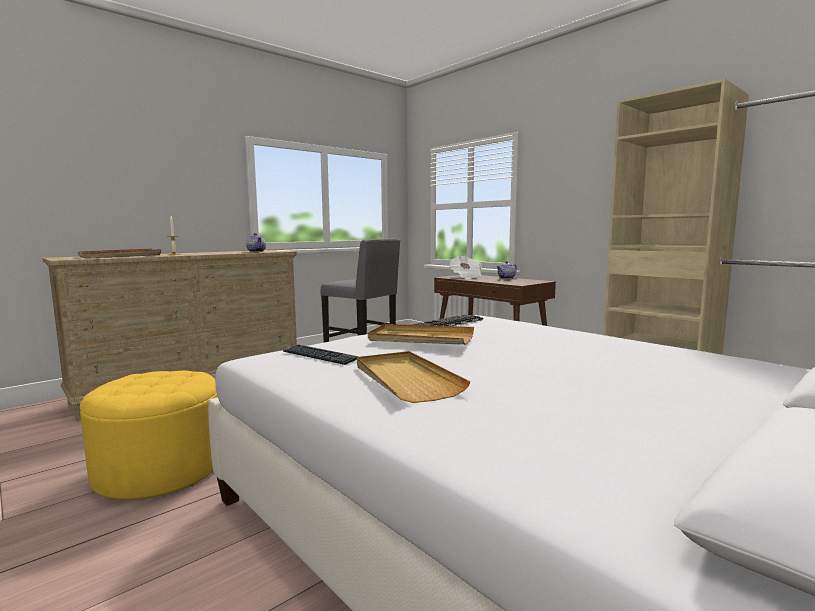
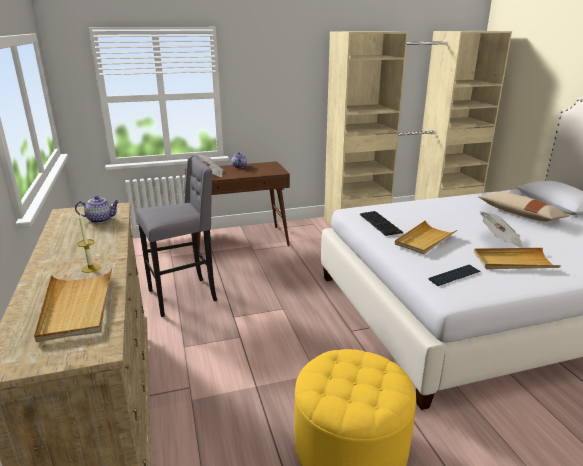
camera: 65 degrees left, 15 degrees up
none -> beige pillow [479,192,569,222]
none -> newspaper [480,211,523,248]

